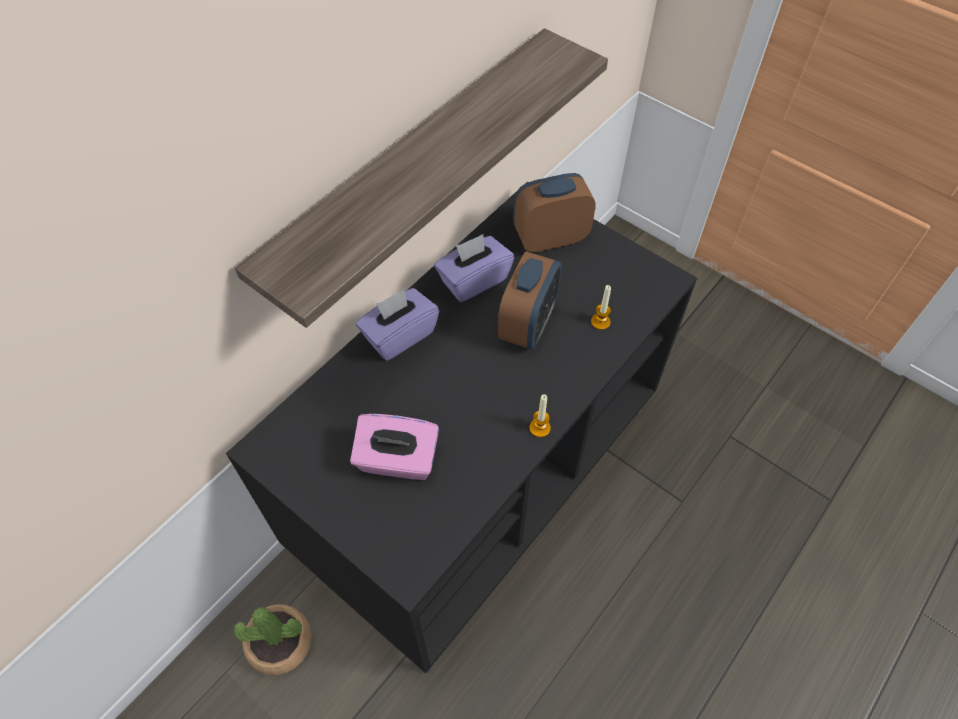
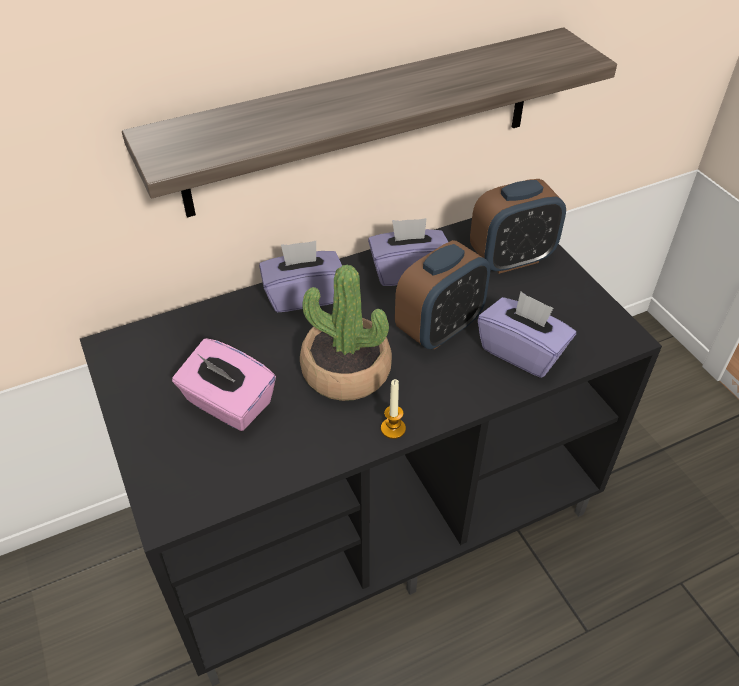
camera: 25 degrees right, 10 degrees down
potted plant [234,604,312,676] -> potted plant moved to [300,264,392,401]
alarm clock [513,173,596,252] -> alarm clock turned 150 degrees clockwise [470,179,566,274]
candle [591,285,611,330] -> purple tissue box [478,291,576,378]

